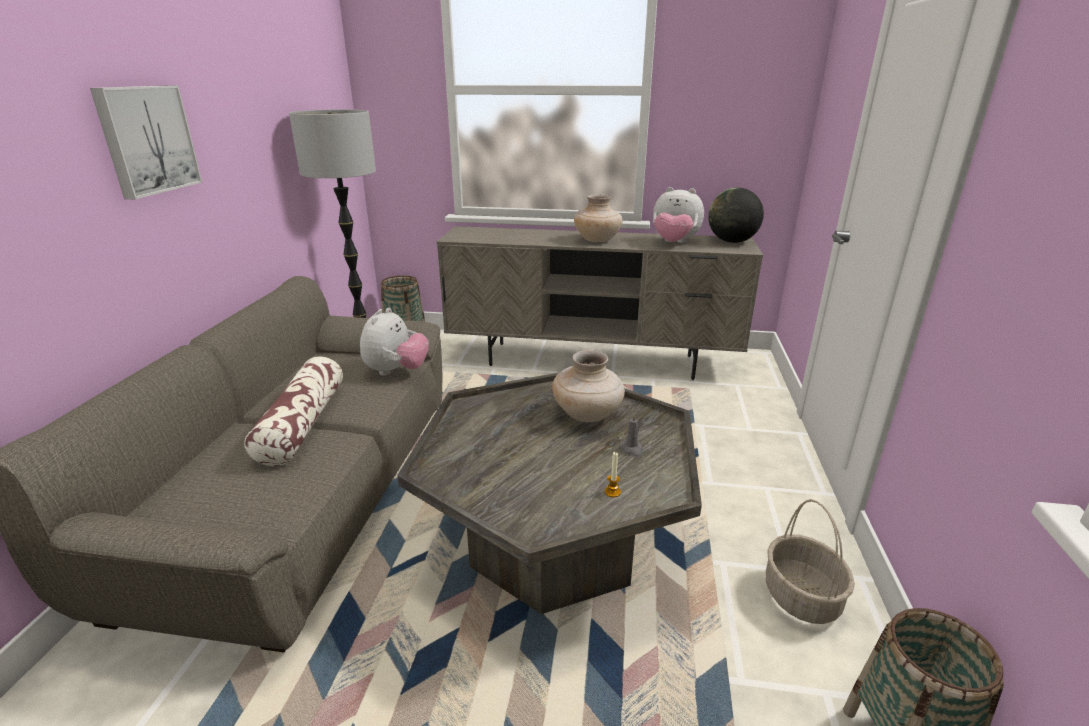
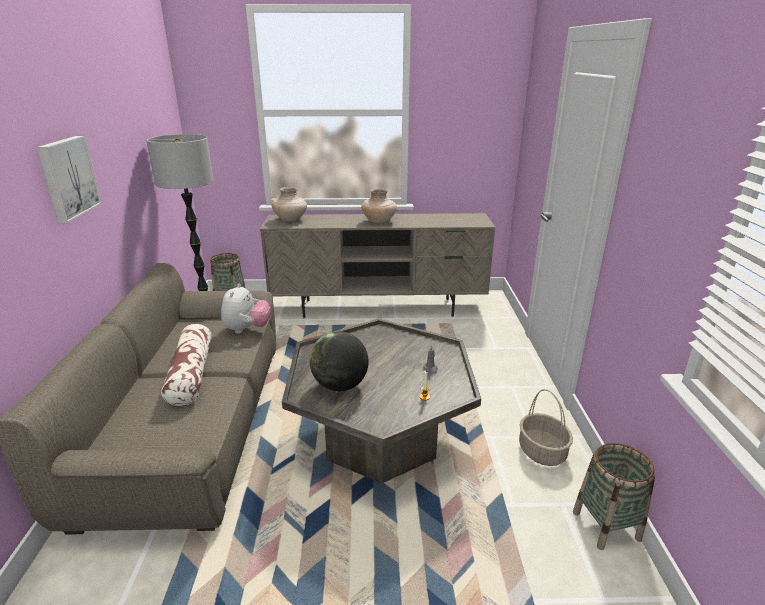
camera: 10 degrees left, 0 degrees up
beige vase [552,350,625,422] -> beige vase moved to [272,187,307,221]
plush toy [653,187,704,243] -> none
globe [708,188,764,243] -> globe moved to [310,331,369,391]

